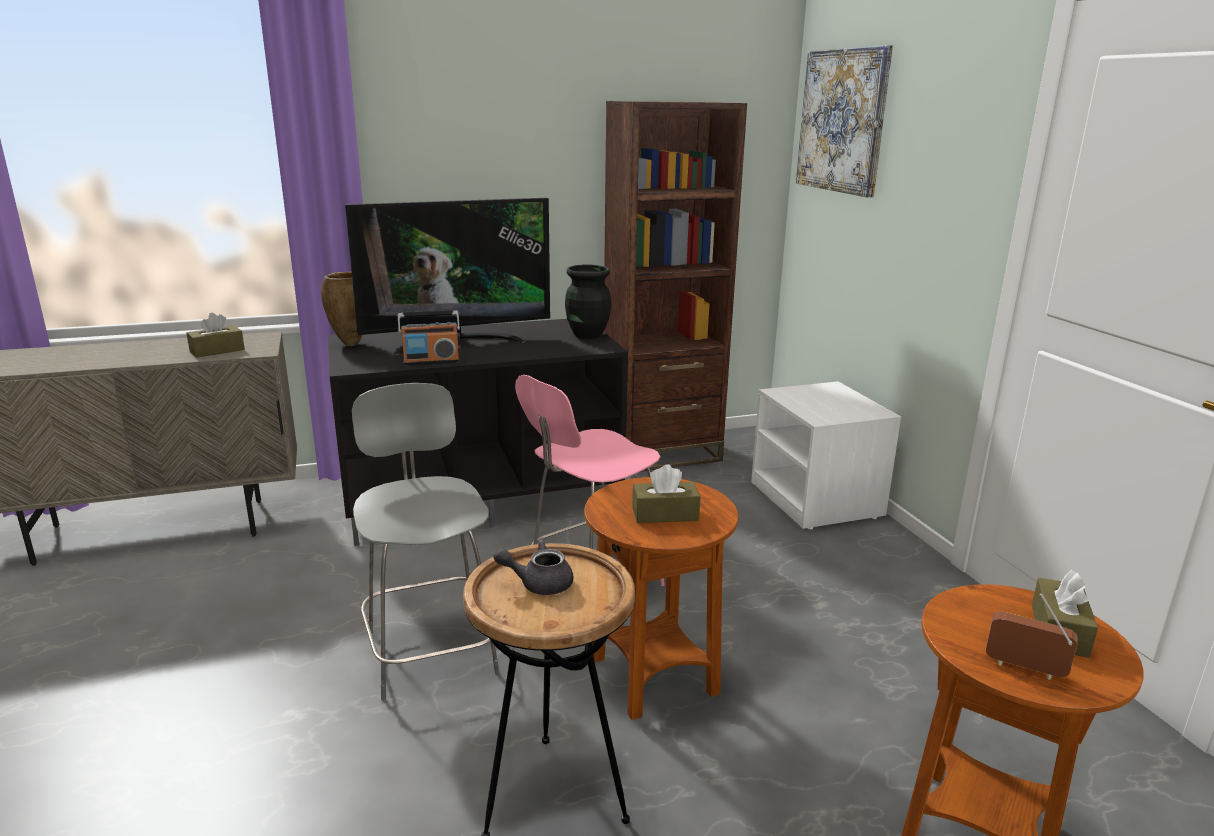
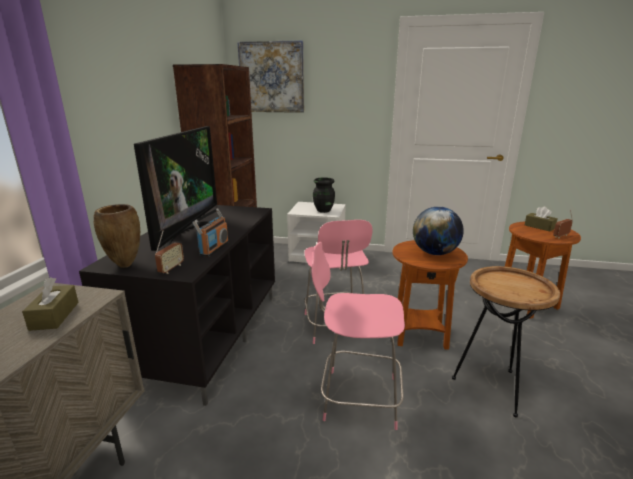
camera: 60 degrees left, 0 degrees up
grey stool [352,383,500,701] -> pink stool [311,242,405,430]
grey teapot [494,540,574,595] -> none
black vase [565,265,611,338] -> black vase moved to [313,177,335,213]
brown tissue box [632,464,701,523] -> globe [413,207,464,255]
none -> radio [155,231,184,274]

